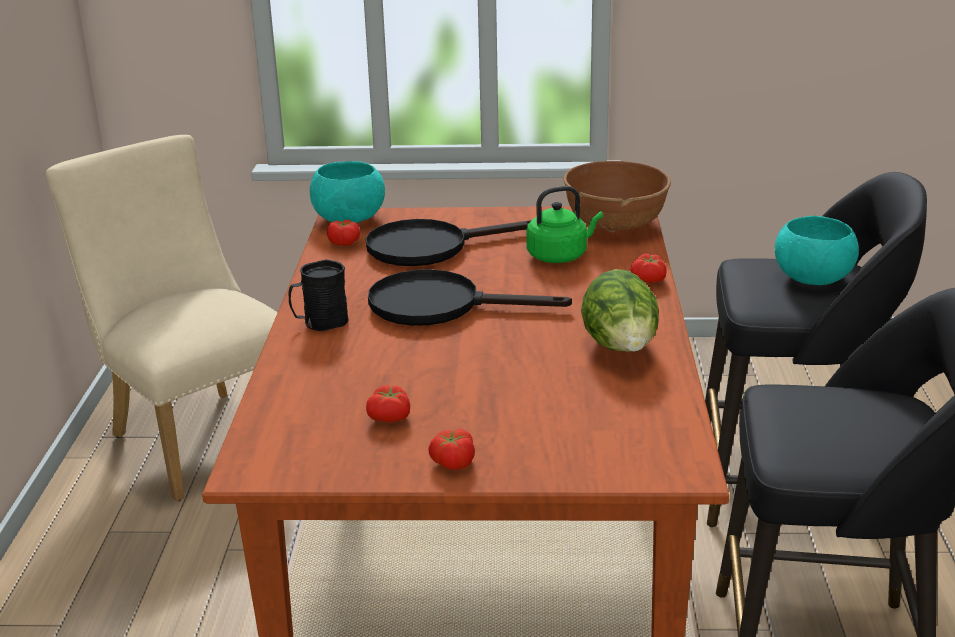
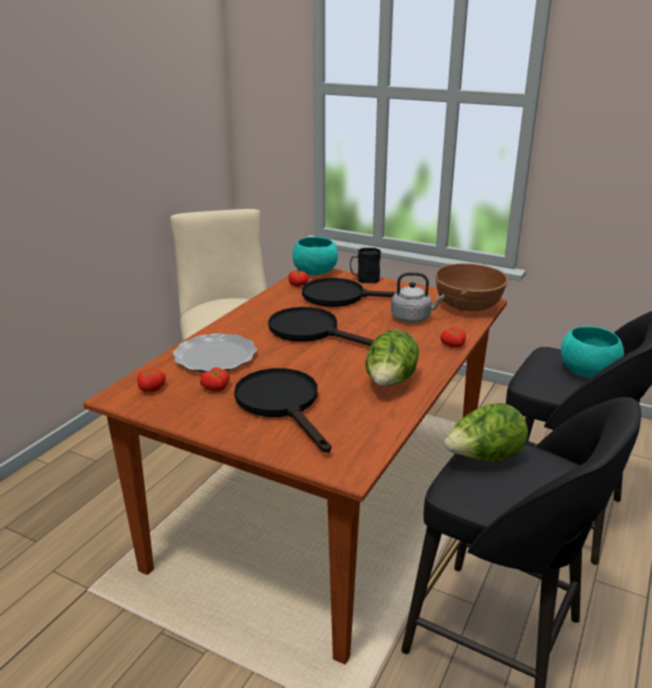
camera: 25 degrees right, 0 degrees up
black mug [288,259,348,331] -> black mug moved to [350,248,381,283]
tomato [428,429,475,470] -> tomato moved to [137,369,166,392]
green kettle [526,186,603,263] -> grey kettle [391,272,444,323]
none -> plate [173,333,257,372]
none -> black frying pan [234,368,331,453]
none -> lettuce [444,403,528,462]

